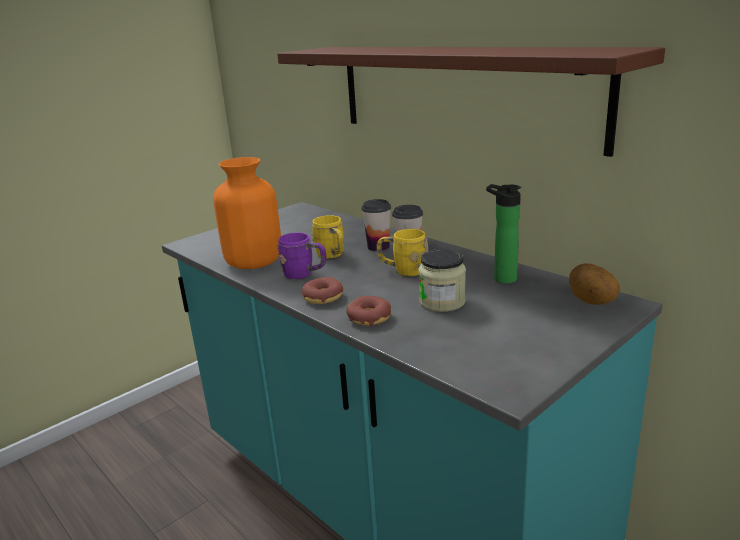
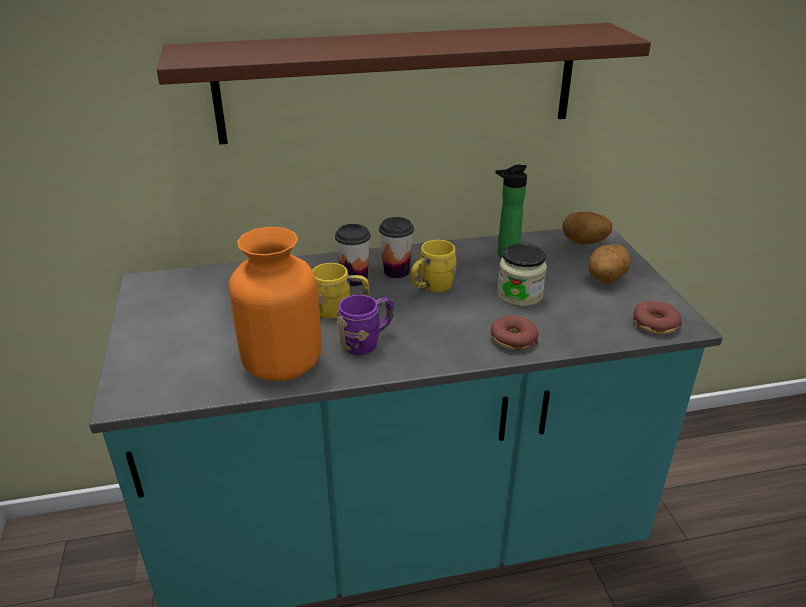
camera: 60 degrees left, 10 degrees up
donut [302,277,343,304] -> donut moved to [633,301,681,335]
none -> potato [588,244,631,284]

